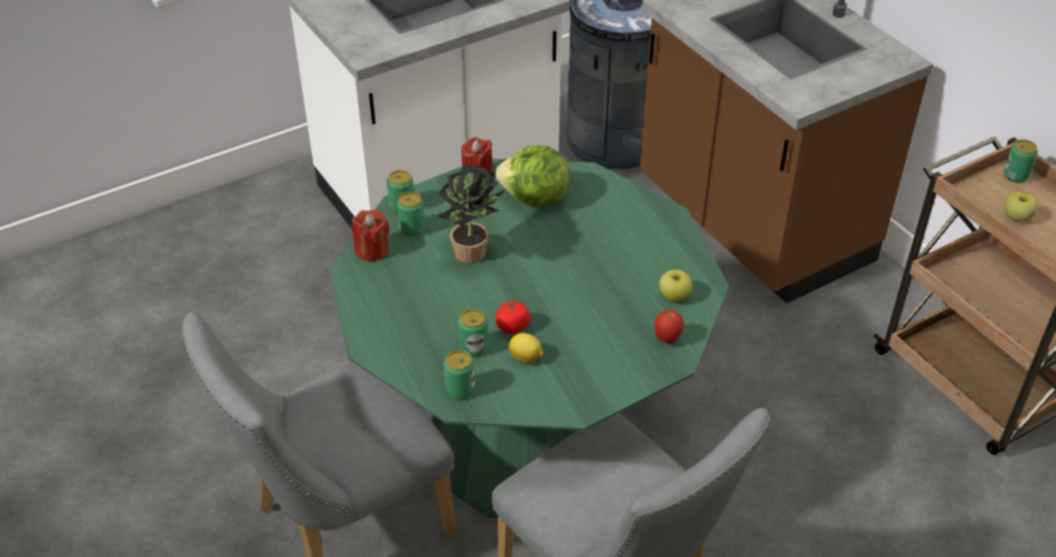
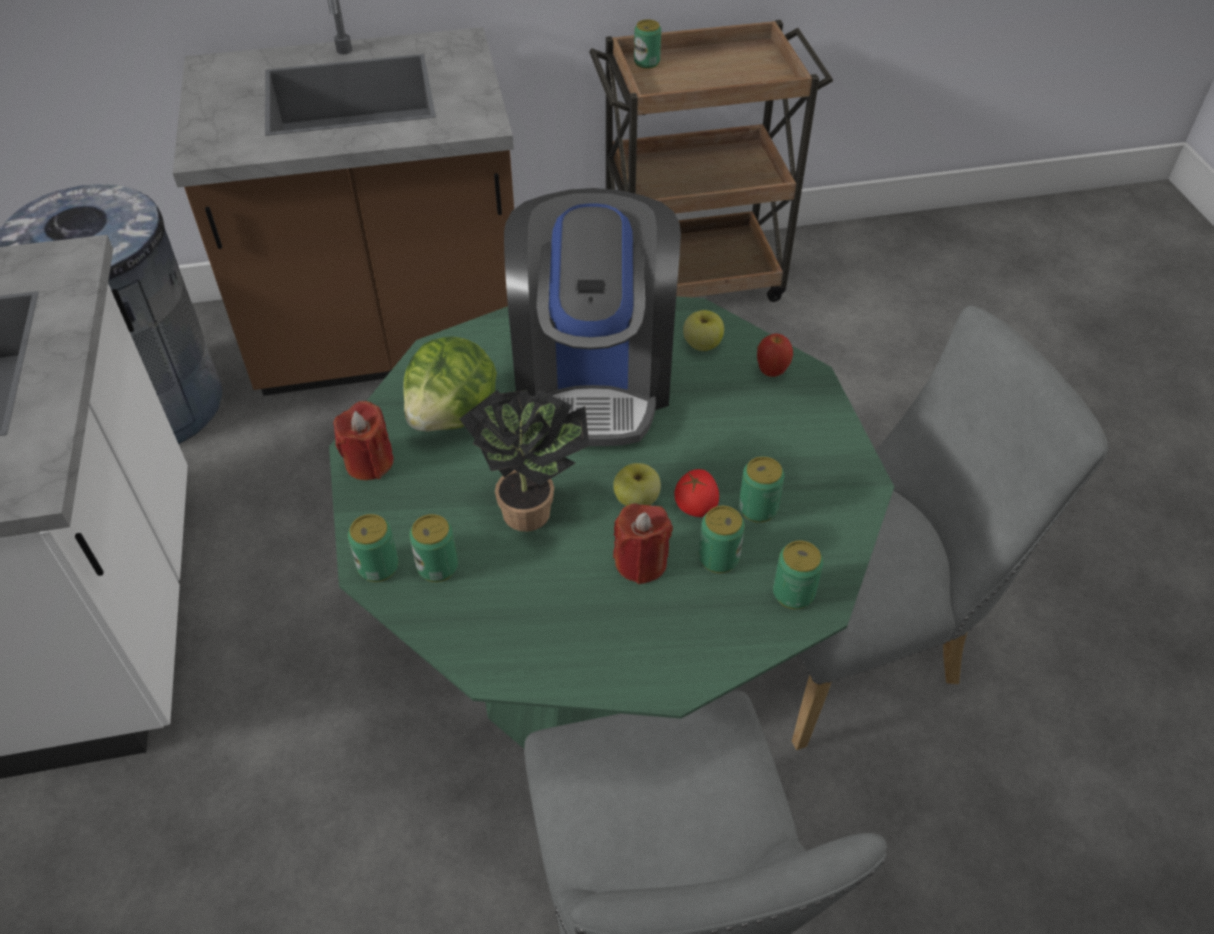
camera: 70 degrees left, 5 degrees up
red candle [352,209,389,261] -> red candle moved to [613,503,673,584]
lemon [508,333,543,363] -> can [739,457,784,523]
apple [1004,192,1037,222] -> apple moved to [613,463,661,506]
none -> coffee machine [504,188,681,446]

